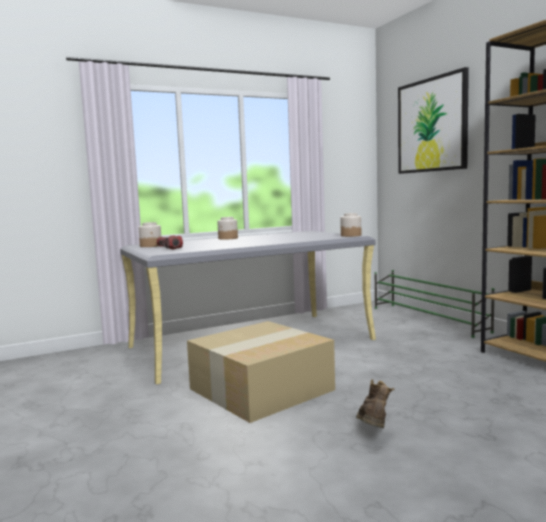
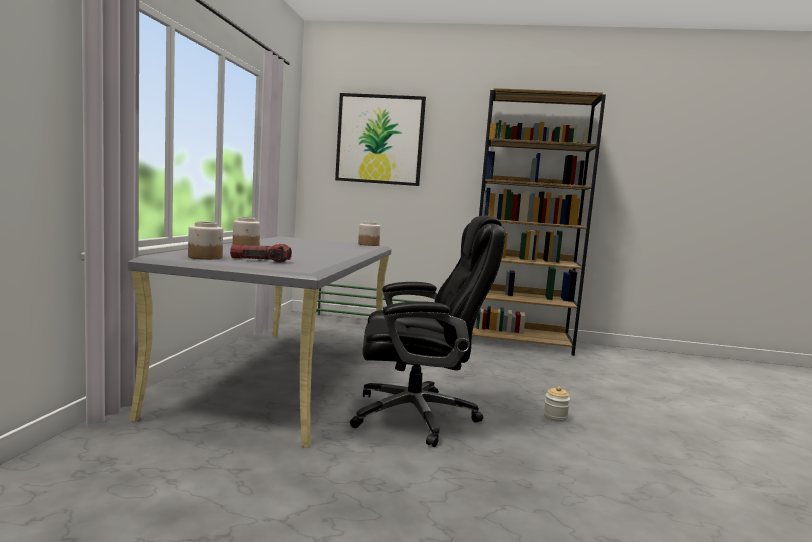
camera: 55 degrees left, 0 degrees up
cardboard box [187,321,335,423] -> black office chair [350,215,506,447]
brown boot [356,379,394,429] -> jar [544,386,570,422]

